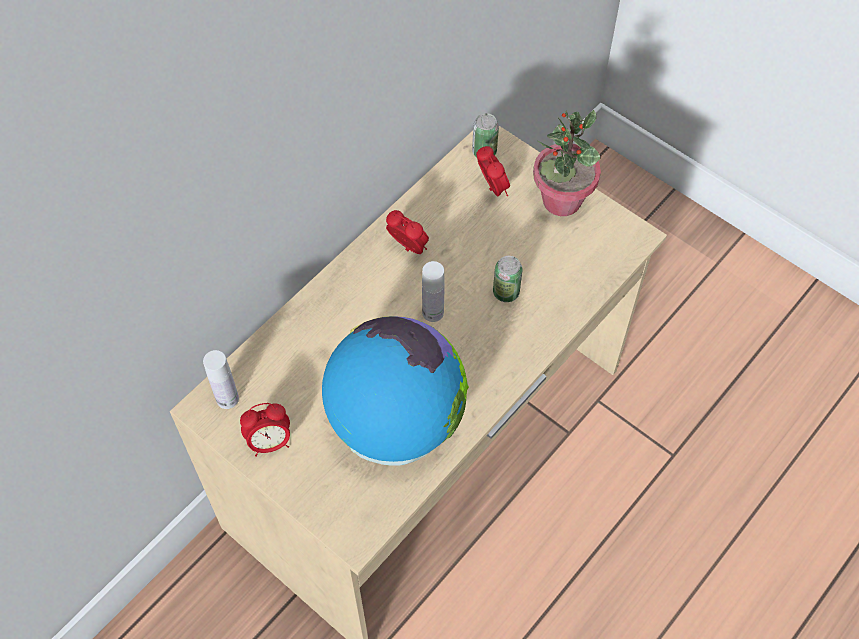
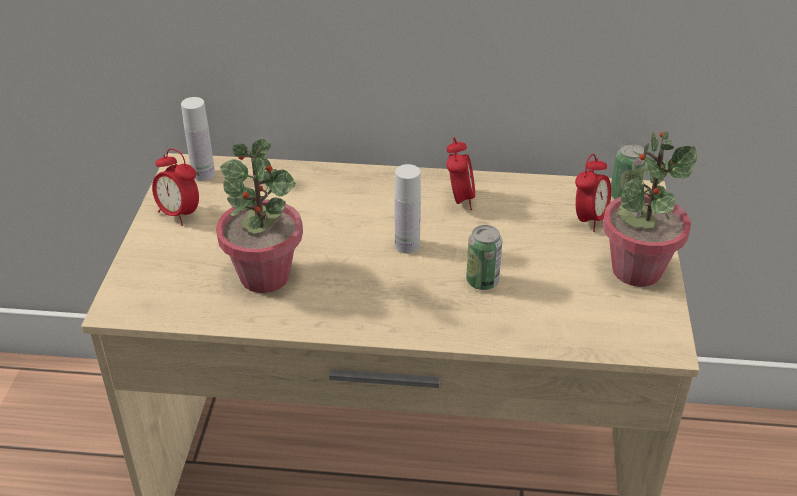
camera: 55 degrees right, 20 degrees down
globe [322,316,469,466] -> potted plant [216,139,303,293]

